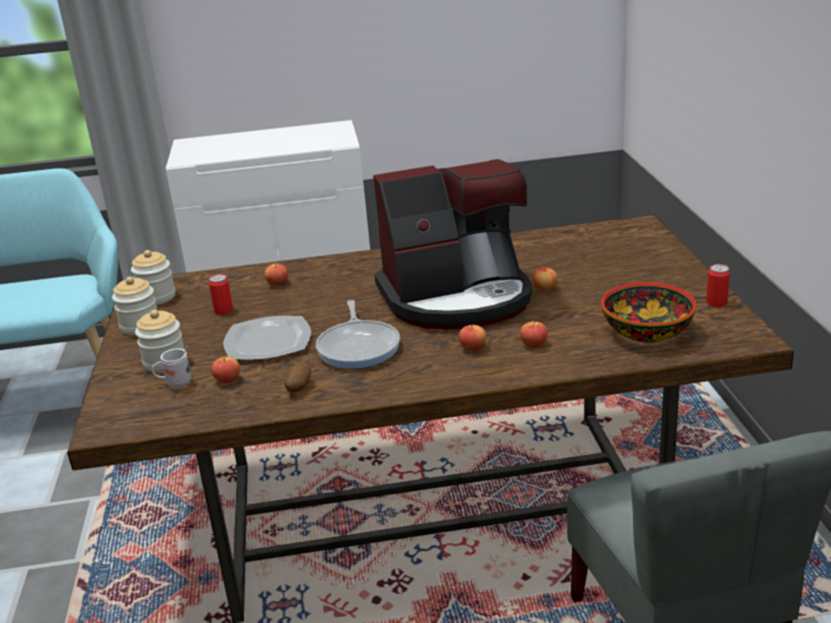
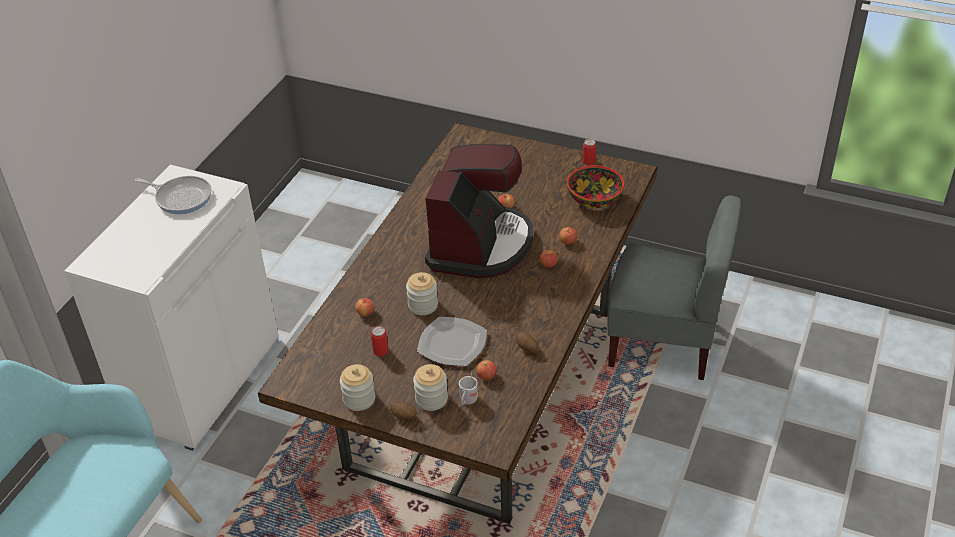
camera: 60 degrees left, 15 degrees up
jar [131,250,176,305] -> jar moved to [406,272,438,315]
frying pan [316,300,400,369] -> frying pan moved to [135,176,212,214]
none -> potato [390,402,417,419]

